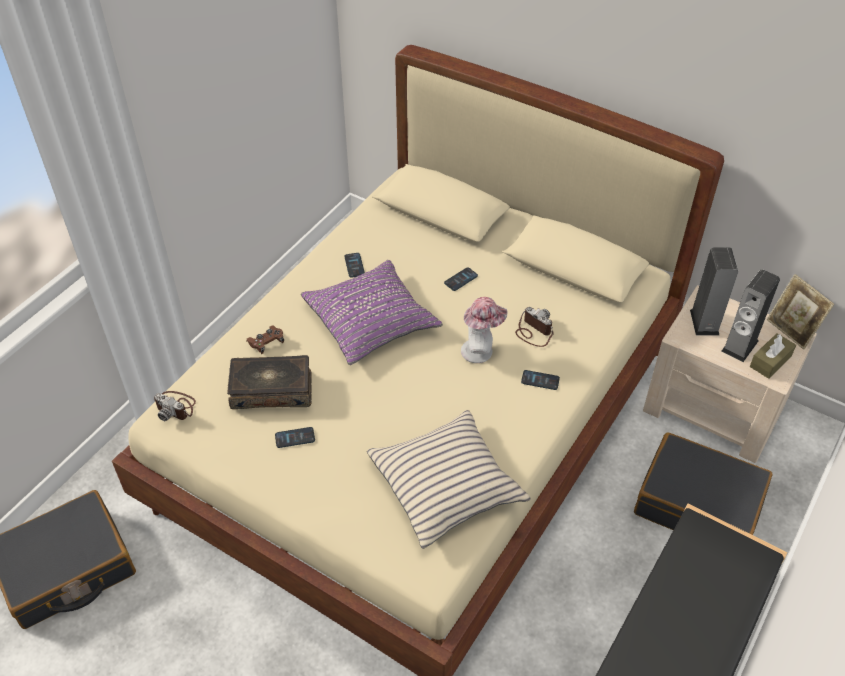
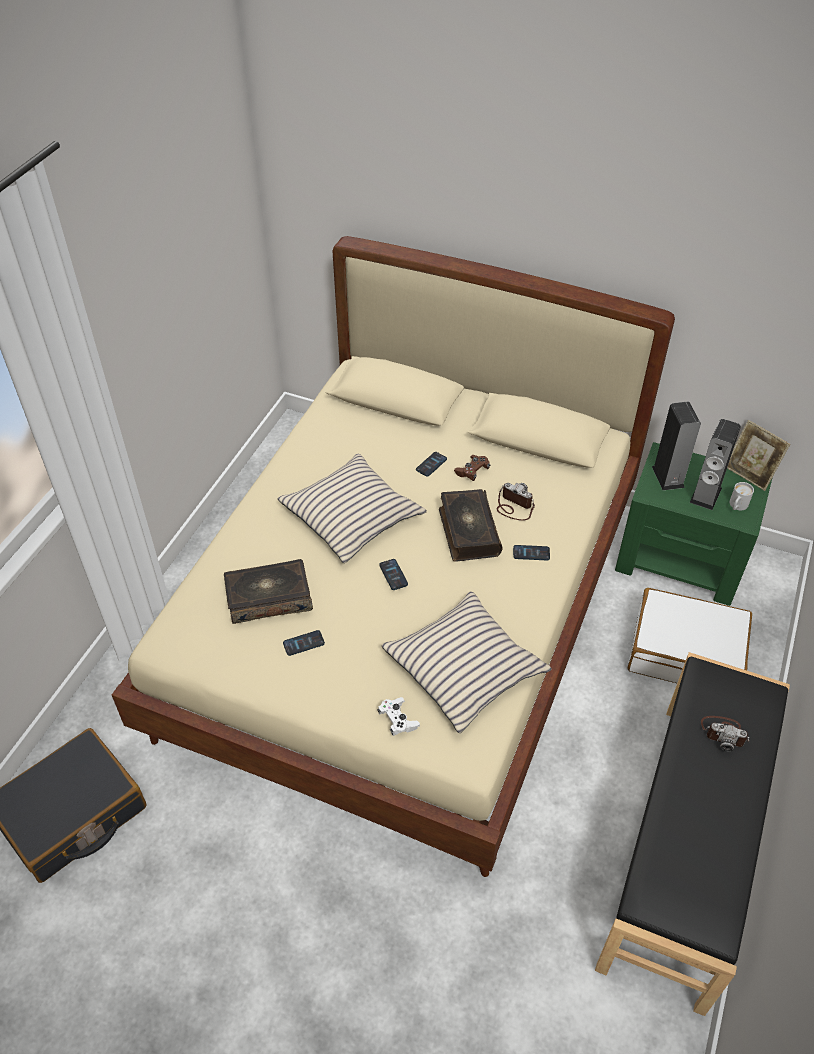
camera: 10 degrees left, 0 degrees up
camera [154,391,196,421] -> camera moved to [701,716,749,752]
brown game controller [246,325,284,354] -> brown game controller moved to [454,455,490,481]
purple pillow [301,260,443,365] -> beige pillow [278,454,427,563]
phone [344,253,365,278] -> phone moved to [379,559,408,590]
hat [461,297,508,363] -> book [439,489,502,562]
black suitcase [634,433,773,535] -> white suitcase [628,588,752,683]
beige nightstand [643,285,817,463] -> green nightstand [615,442,773,606]
brown tissue box [750,333,796,379] -> white mug [729,482,754,511]
none -> white game controller [377,697,420,736]

